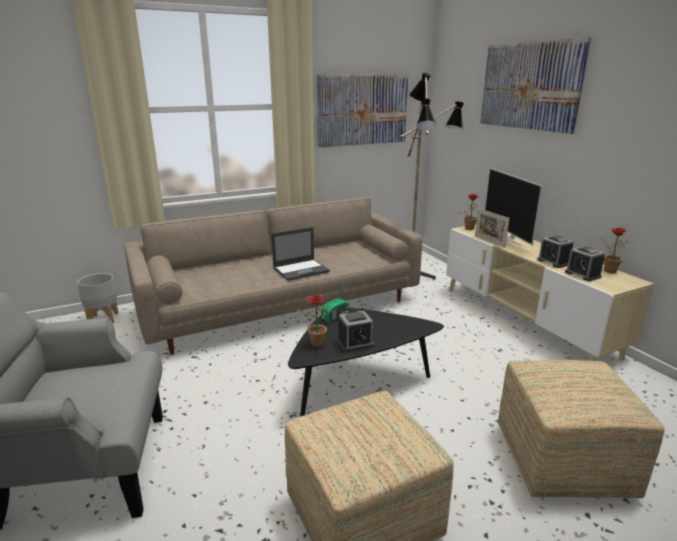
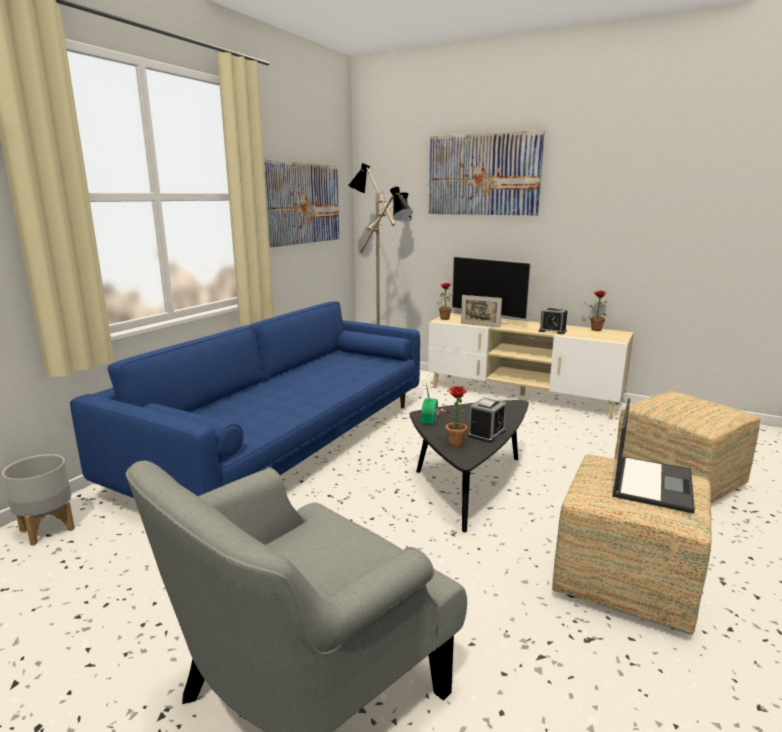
camera: 35 degrees left, 5 degrees down
beige sofa [125,198,422,355] -> blue sofa [70,301,420,498]
laptop [271,227,330,281] -> laptop moved to [612,398,695,514]
alarm clock [565,246,605,281] -> none

